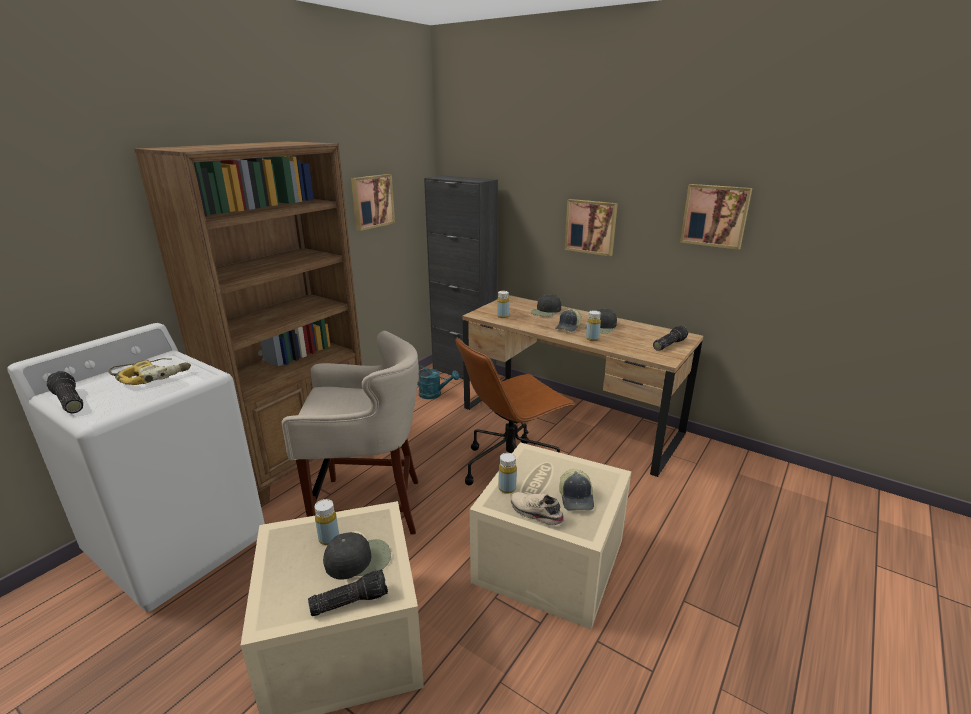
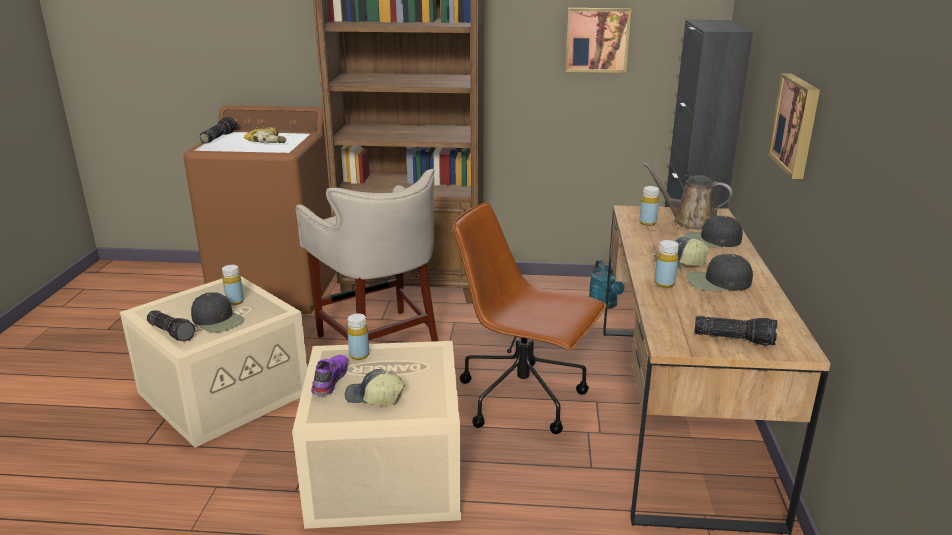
camera: 60 degrees right, 0 degrees up
white washing machine [7,323,265,612] -> brown washing machine [183,106,336,314]
beige shoe [511,492,564,526] -> purple shoe [311,355,348,396]
cap [559,469,594,511] -> cap turned 45 degrees clockwise [345,369,405,406]
picture [680,184,752,250] -> none
none -> brown watering can [643,162,733,230]

